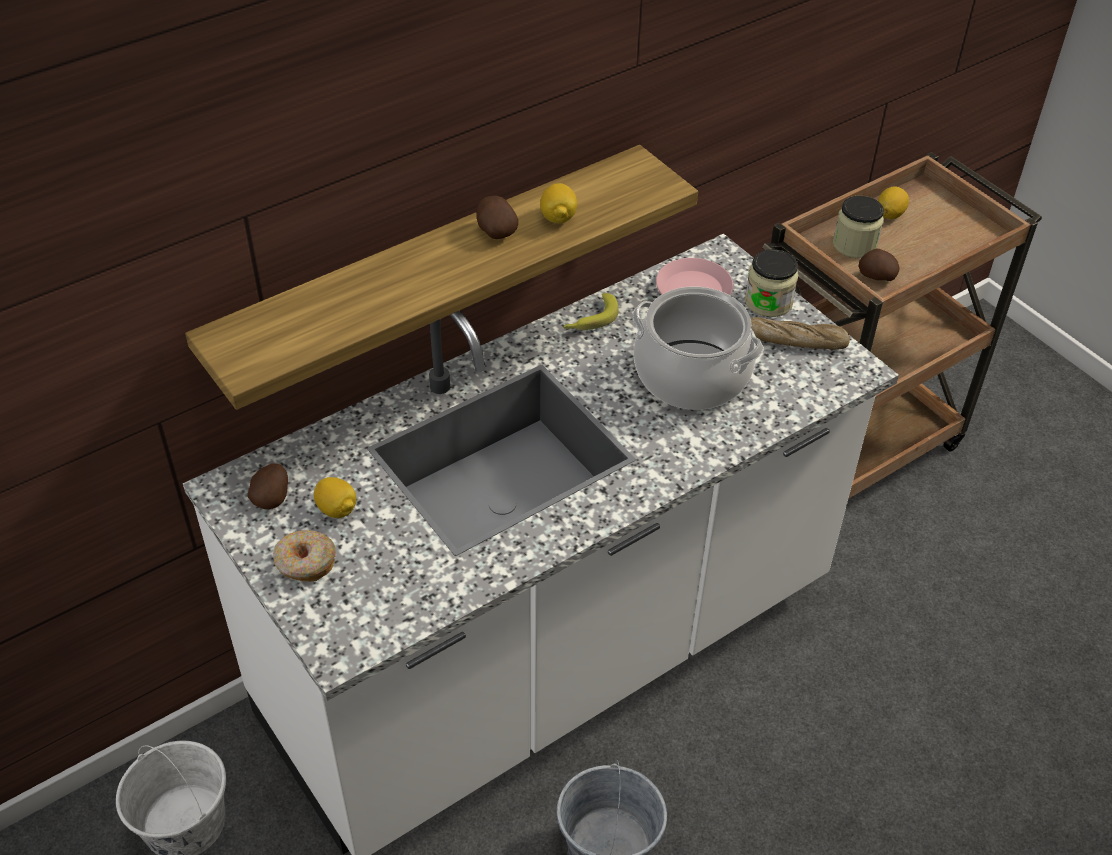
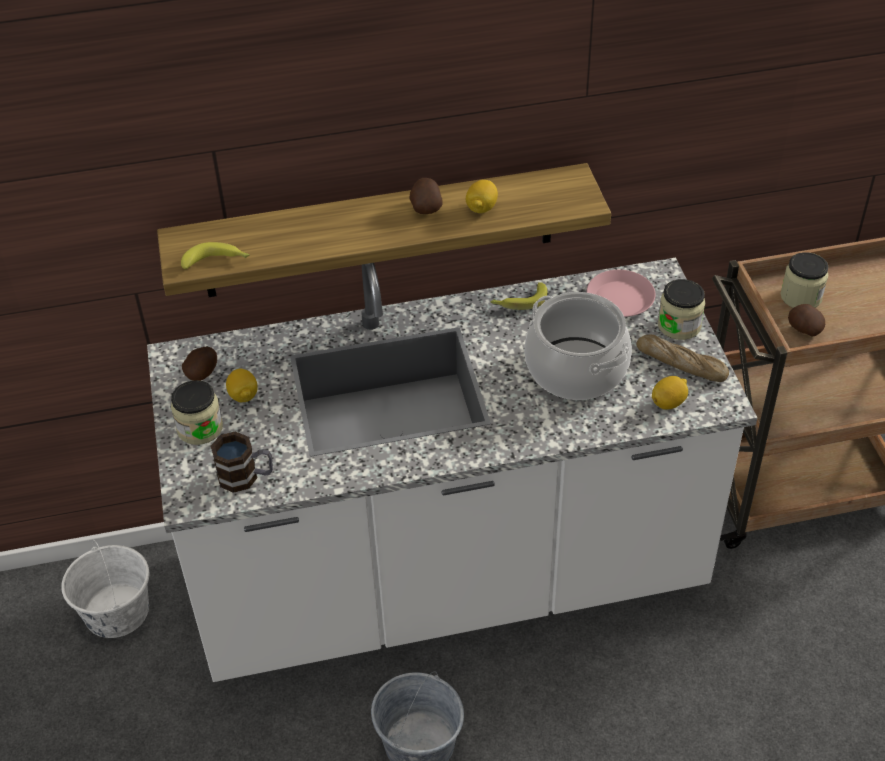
camera: 25 degrees right, 0 degrees up
donut [273,530,336,582] -> jar [171,380,223,445]
lemon [878,186,909,219] -> lemon moved to [652,376,688,410]
none -> banana [181,242,250,269]
none -> mug [211,431,273,493]

